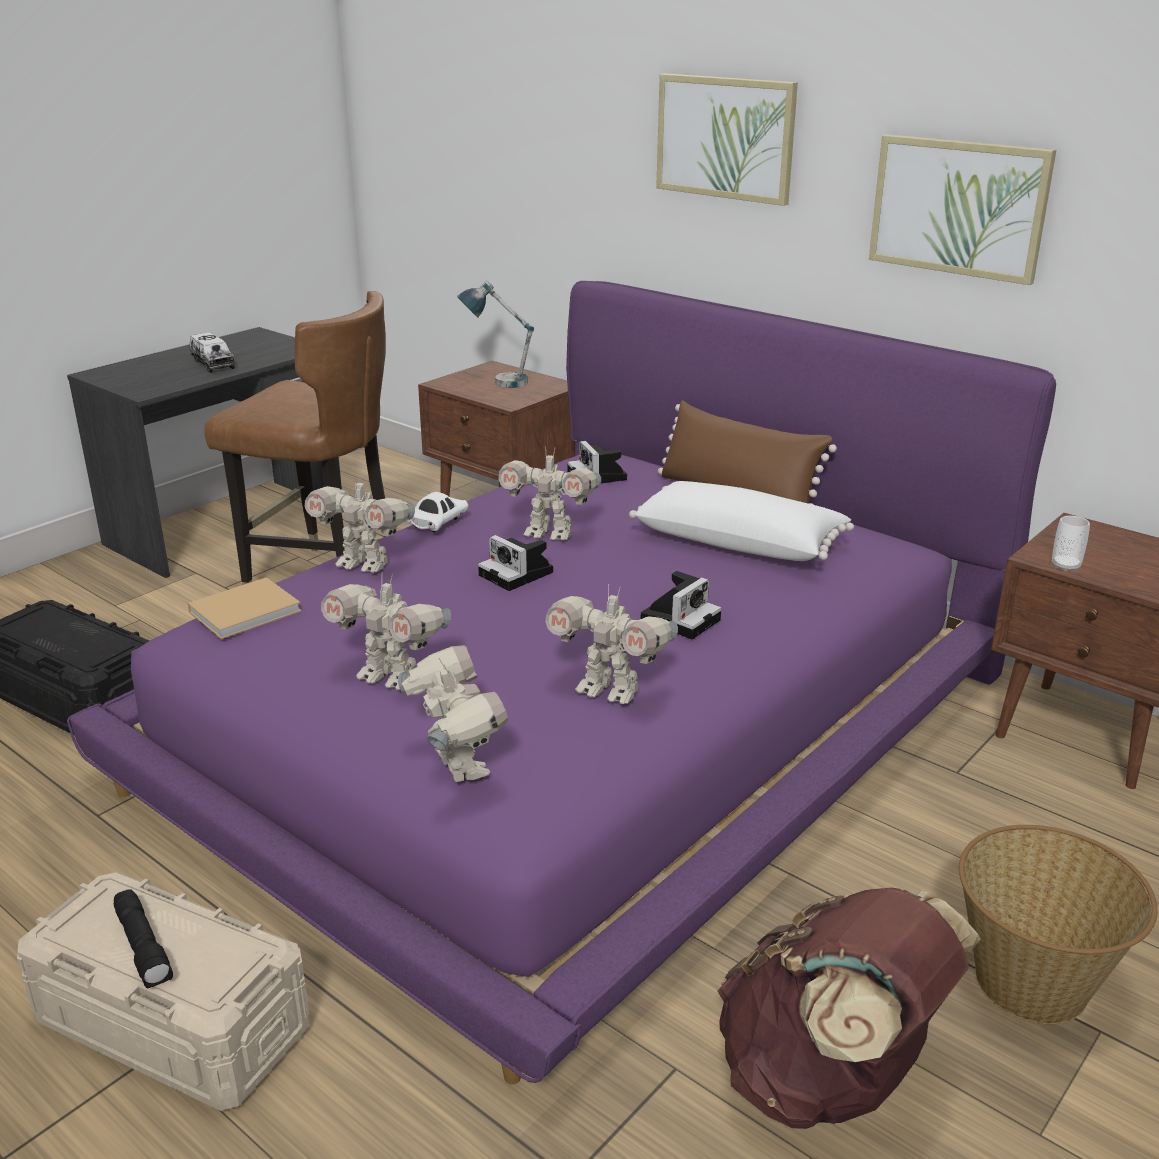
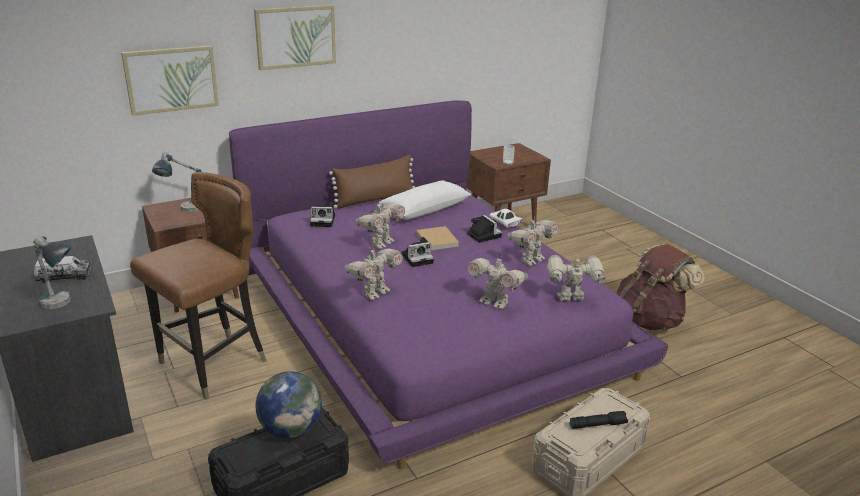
camera: 70 degrees left, 0 degrees up
beige book [188,577,301,640] -> beige book moved to [416,226,459,251]
toy robot [321,575,451,690] -> toy robot turned 75 degrees clockwise [468,254,528,309]
white toy car [404,492,469,532] -> white toy car moved to [489,209,523,228]
picture [869,134,1056,285] -> picture moved to [121,45,219,116]
basket [959,825,1158,1024] -> none
none -> table lamp [33,236,71,309]
none -> globe [256,371,322,438]

